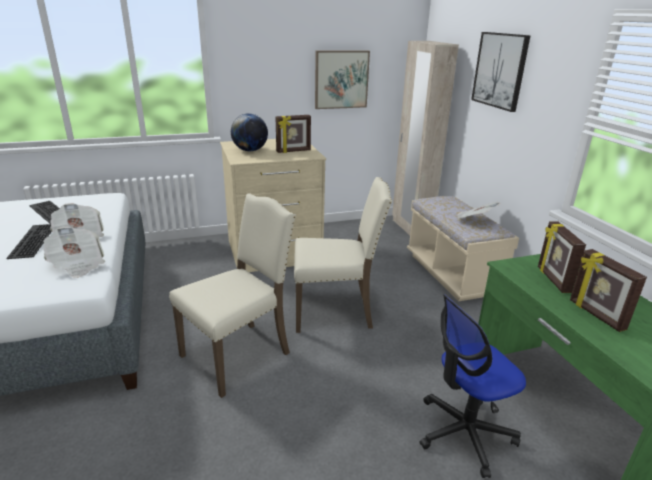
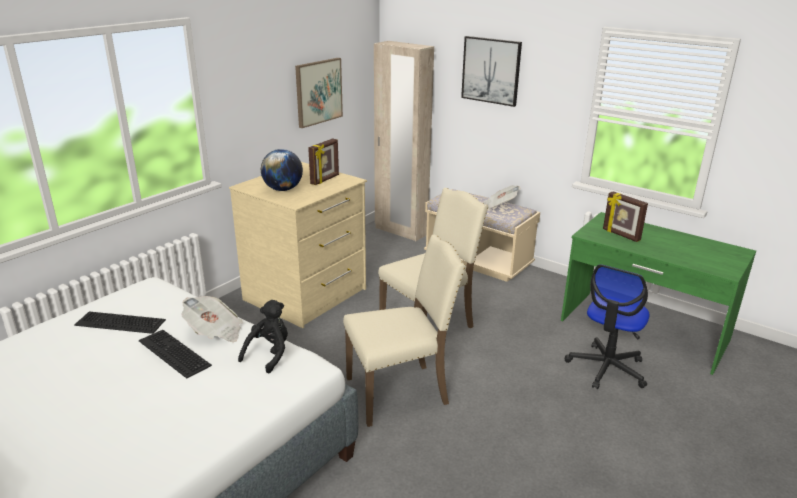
camera: 35 degrees left, 0 degrees up
newspaper [43,226,105,278] -> black plush toy [238,300,288,373]
beige chair [169,193,296,398] -> beige chair turned 60 degrees clockwise [343,235,466,427]
picture frame [570,249,647,332] -> none

